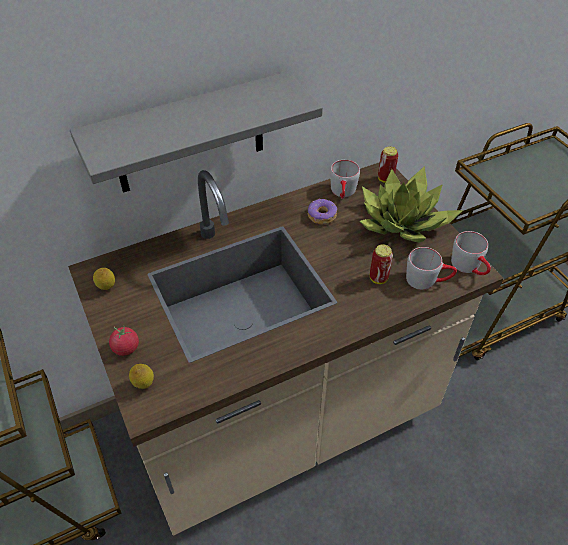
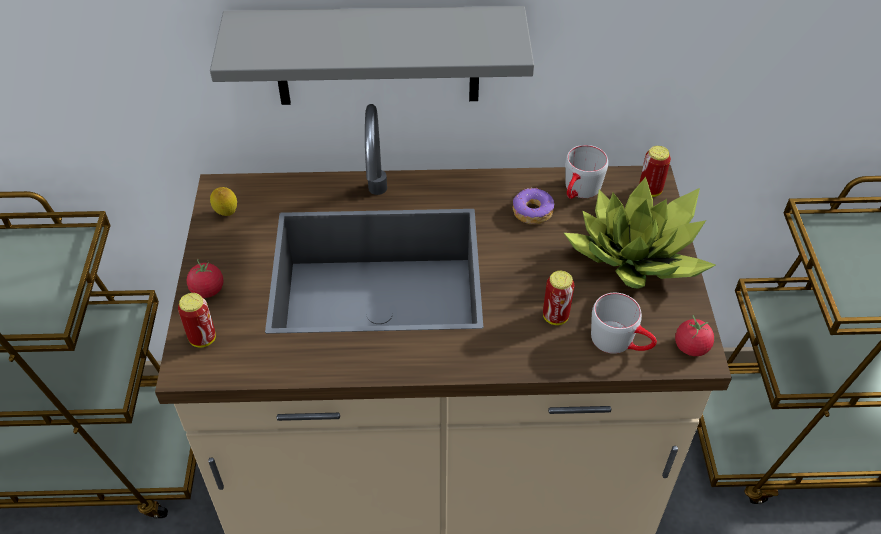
camera: 25 degrees right, 0 degrees up
lemon [129,364,154,389] -> can [178,293,216,348]
grey mug [451,231,491,275] -> tomato [675,315,714,356]

